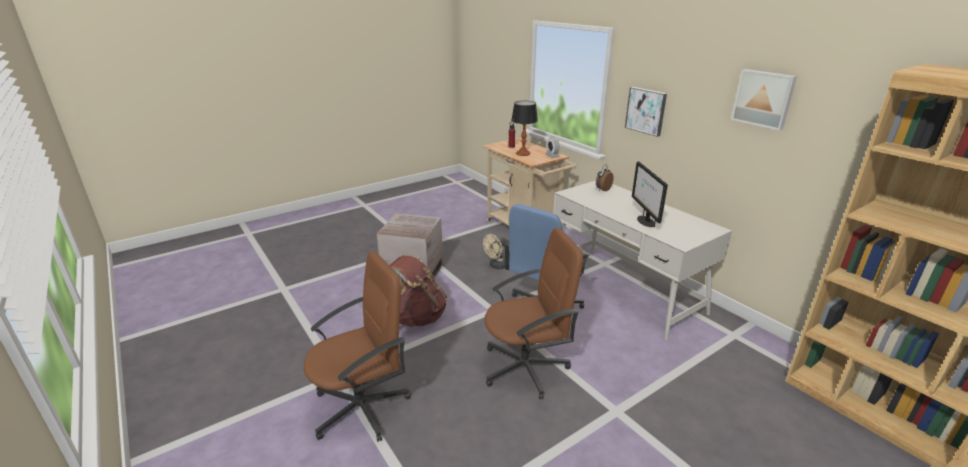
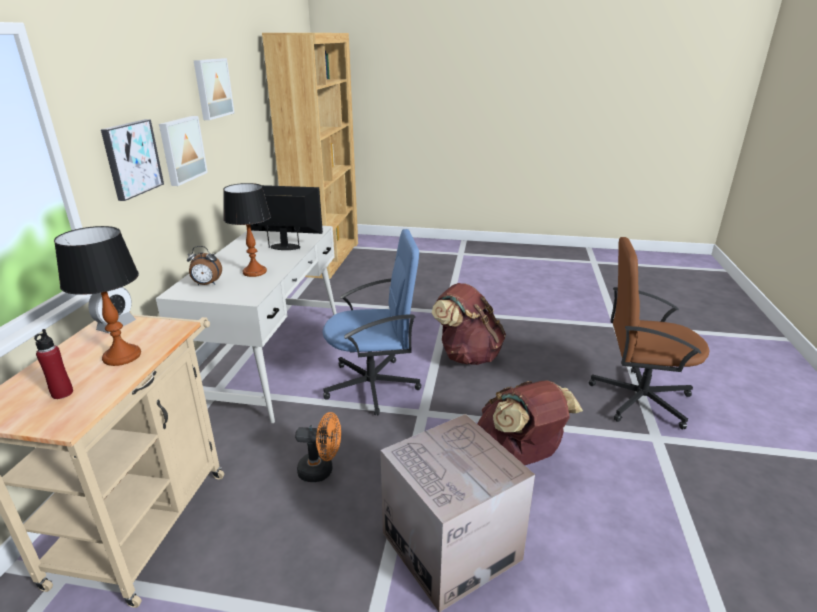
camera: 135 degrees left, 0 degrees up
beige fan [483,234,507,269] -> orange fan [295,412,341,482]
brown office chair [484,228,583,399] -> brown backpack [432,283,506,365]
monitor [632,161,668,227] -> monitor turned 120 degrees counterclockwise [250,185,323,250]
none -> picture [159,116,208,186]
none -> table lamp [223,183,271,277]

